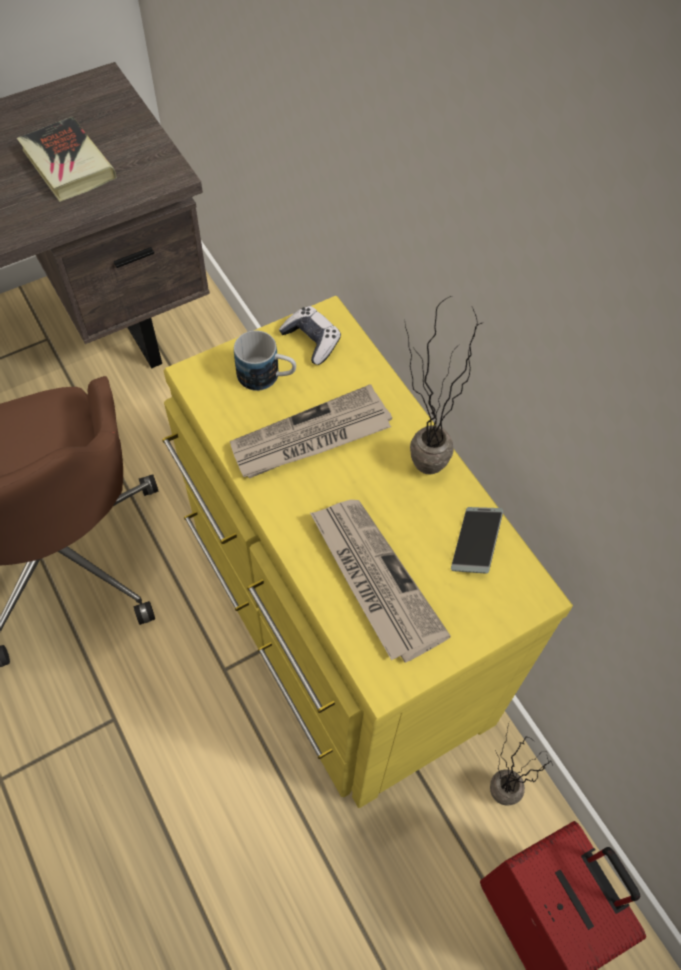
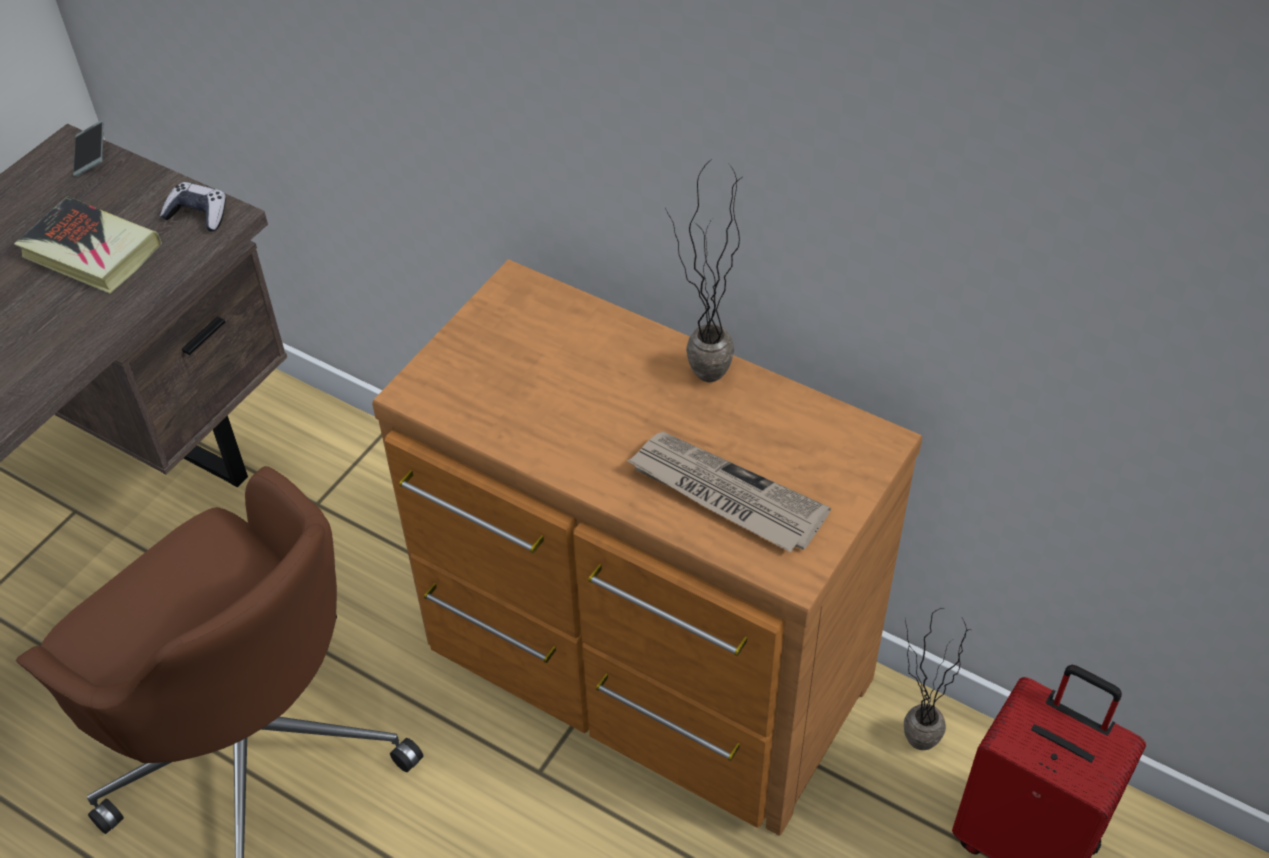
camera: 25 degrees left, 10 degrees down
yellow dresser [162,296,573,808] -> brown dresser [372,259,922,836]
newspaper [230,384,392,478] -> none
mug [234,330,296,391] -> none
game controller [279,306,341,365] -> game controller moved to [160,182,226,232]
phone [451,507,503,574] -> phone moved to [73,120,104,177]

